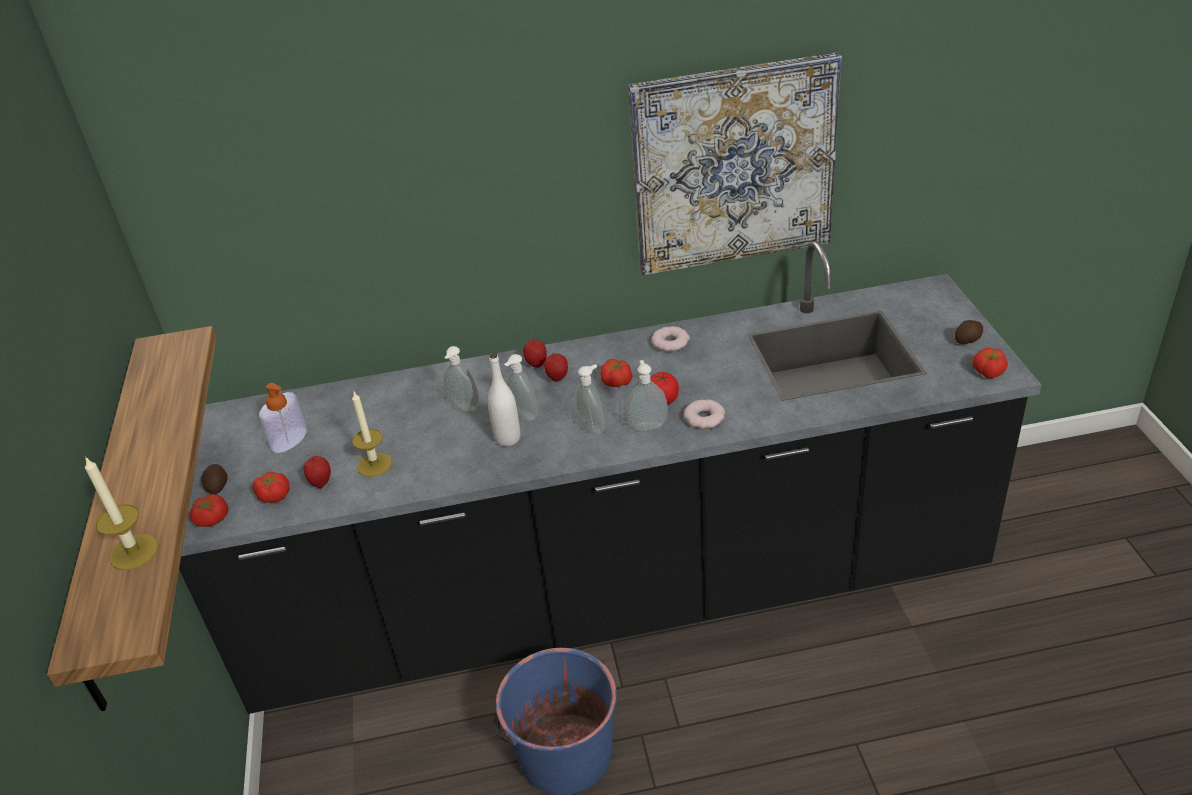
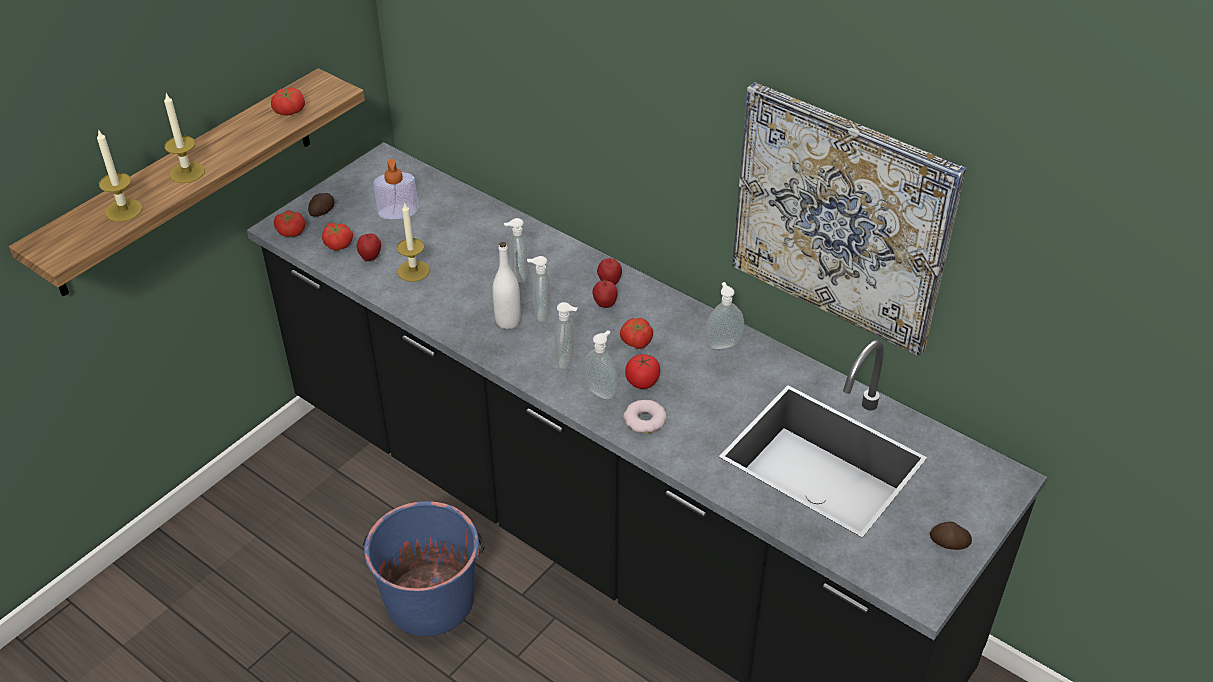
camera: 45 degrees right, 5 degrees up
donut [652,326,690,352] -> soap dispenser [705,282,744,349]
tomato [972,348,1008,378] -> tomato moved to [271,88,305,115]
none -> candle [164,93,205,183]

